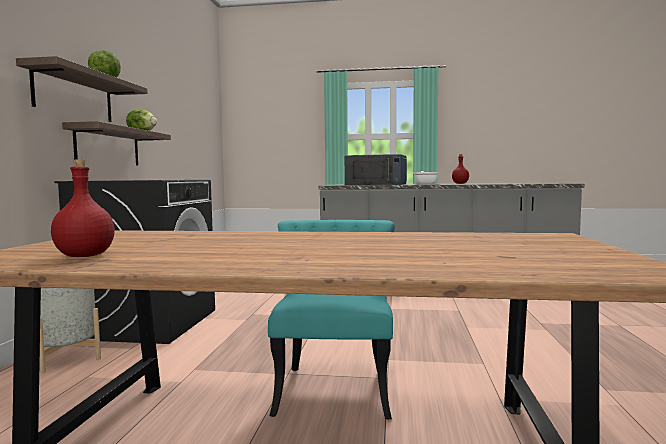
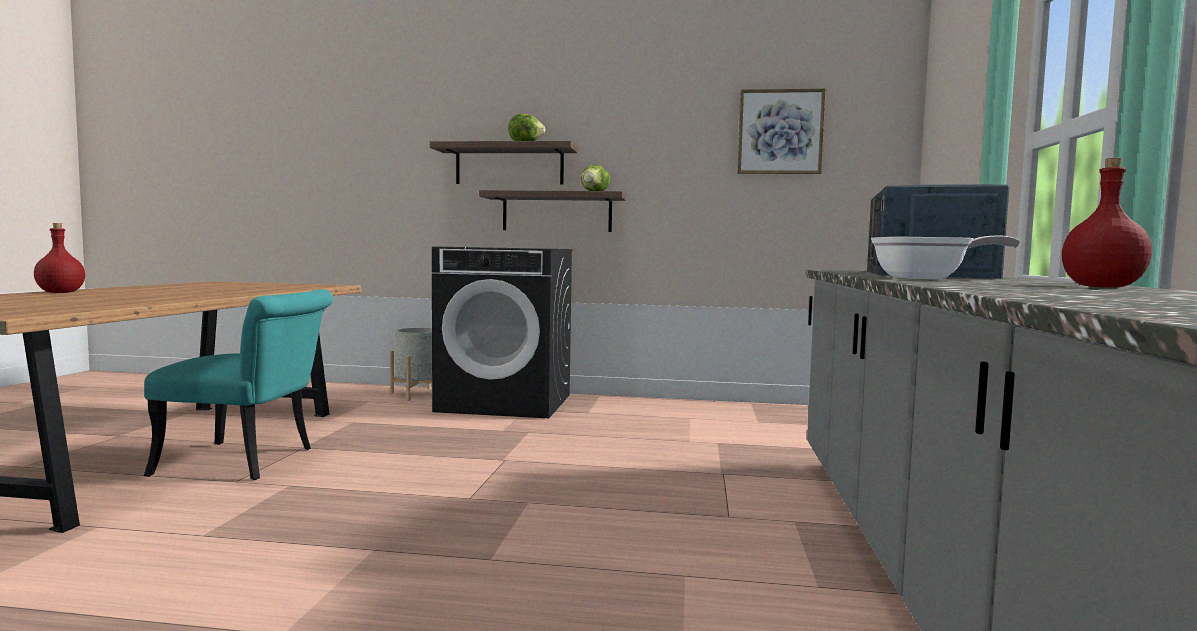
camera: 90 degrees right, 0 degrees up
red bottle [51,159,115,257] -> red bottle moved to [34,223,85,293]
none -> picture [737,88,826,174]

